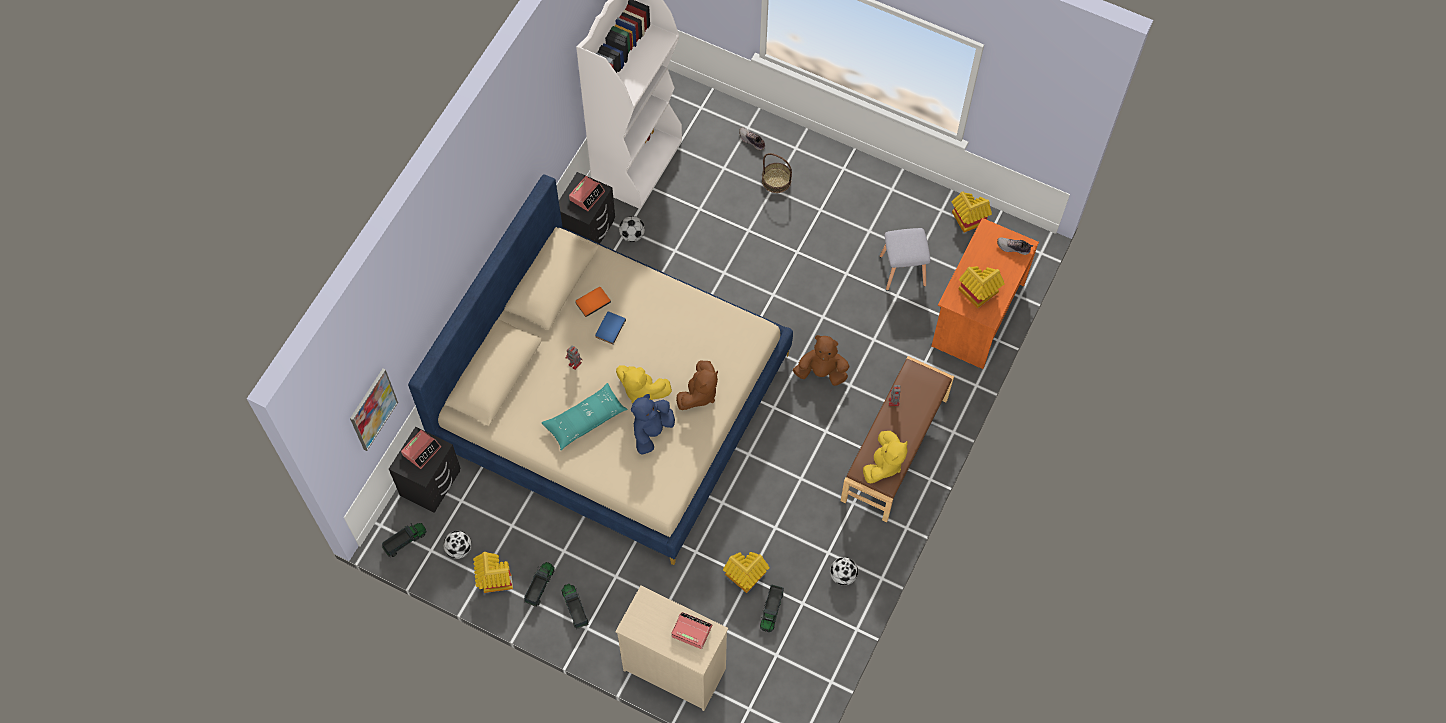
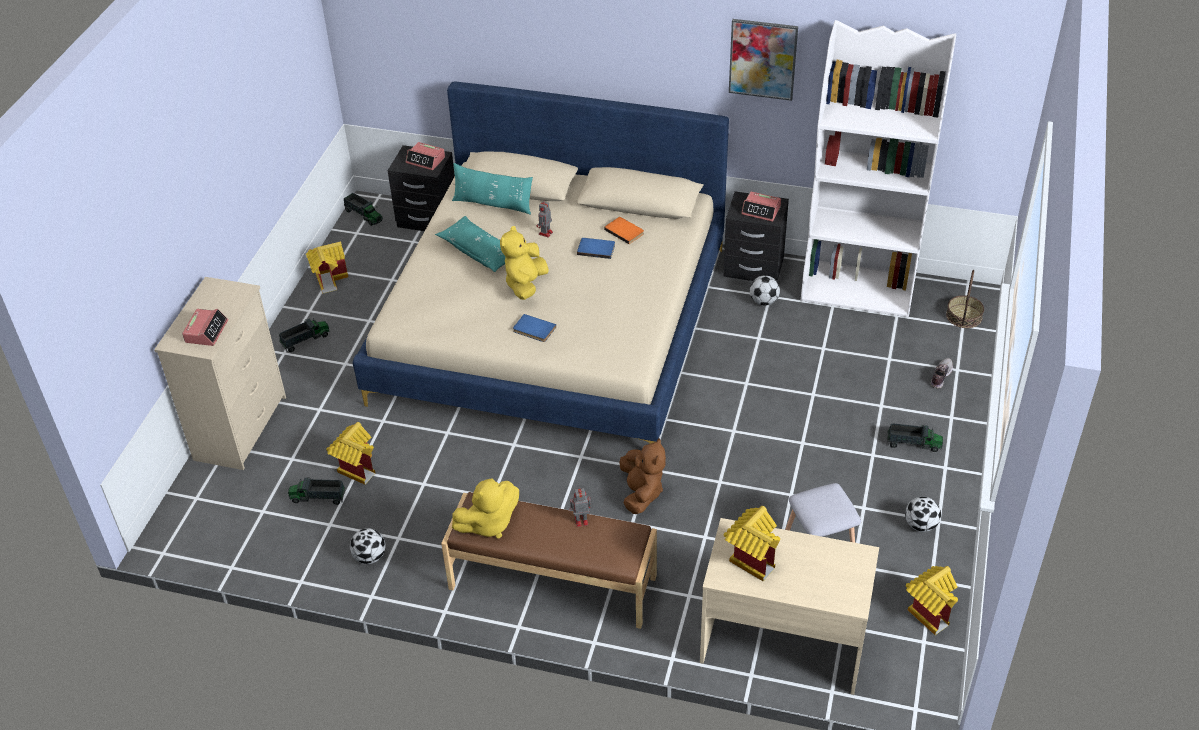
camera: 80 degrees right, 20 degrees down
picture [350,369,398,451] -> picture moved to [729,19,798,101]
football [443,531,472,559] -> football moved to [905,497,941,532]
toy truck [524,562,555,607] -> toy truck moved to [887,423,943,452]
blue plush toy [631,394,675,455] -> none
brown plush toy [676,360,718,410] -> blue book [513,314,556,342]
basket [762,153,792,193] -> basket moved to [946,270,984,328]
yellow plush toy [863,431,908,483] -> yellow plush toy turned 45 degrees counterclockwise [452,478,519,539]
orange desk [932,218,1039,369] -> beige desk [700,518,879,695]
shoe [997,237,1033,255] -> none
none -> turquoise pillow [452,163,533,215]

